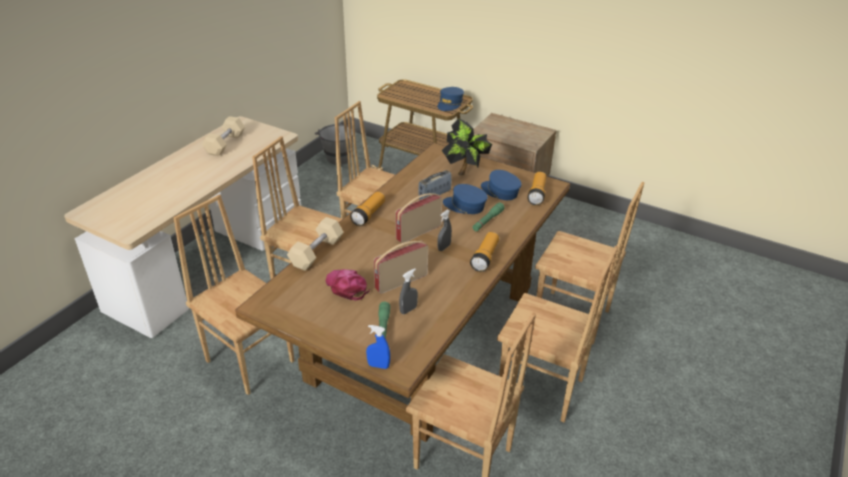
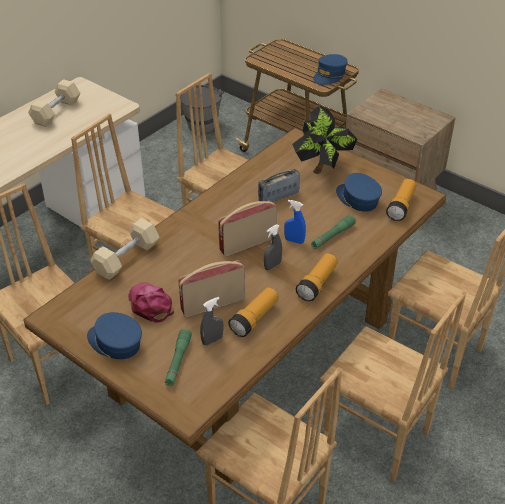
camera: 10 degrees right, 5 degrees up
flashlight [350,192,385,226] -> flashlight moved to [228,287,278,337]
blue spray bottle [366,325,390,369] -> blue spray bottle moved to [284,200,306,244]
blue cap [443,184,488,214] -> blue cap moved to [87,312,142,359]

